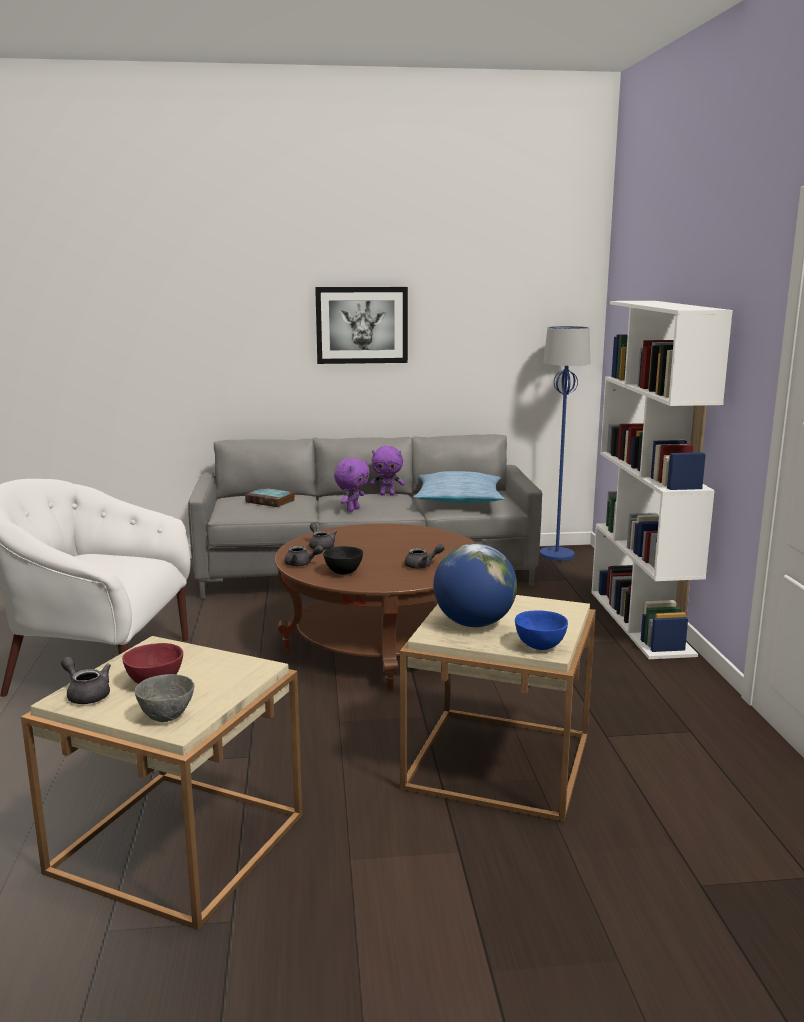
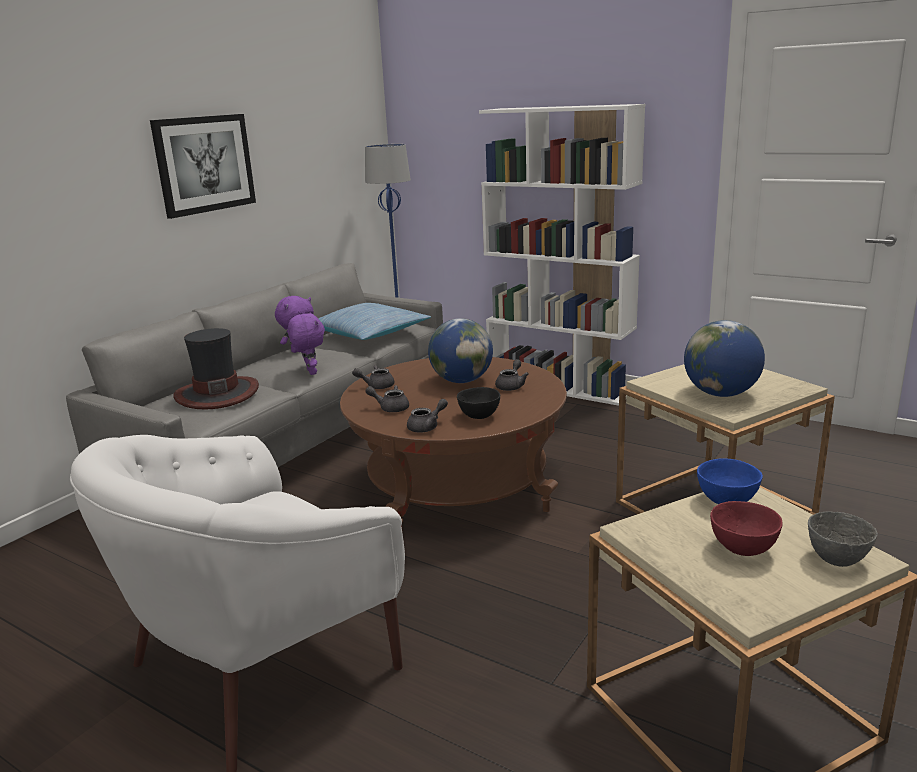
camera: 50 degrees left, 5 degrees up
grey teapot [61,657,111,704] -> grey teapot moved to [352,365,394,389]
book [245,488,295,507] -> hat [173,328,259,410]
blue bowl [515,610,568,650] -> blue bowl moved to [697,458,763,504]
none -> globe [428,318,493,383]

